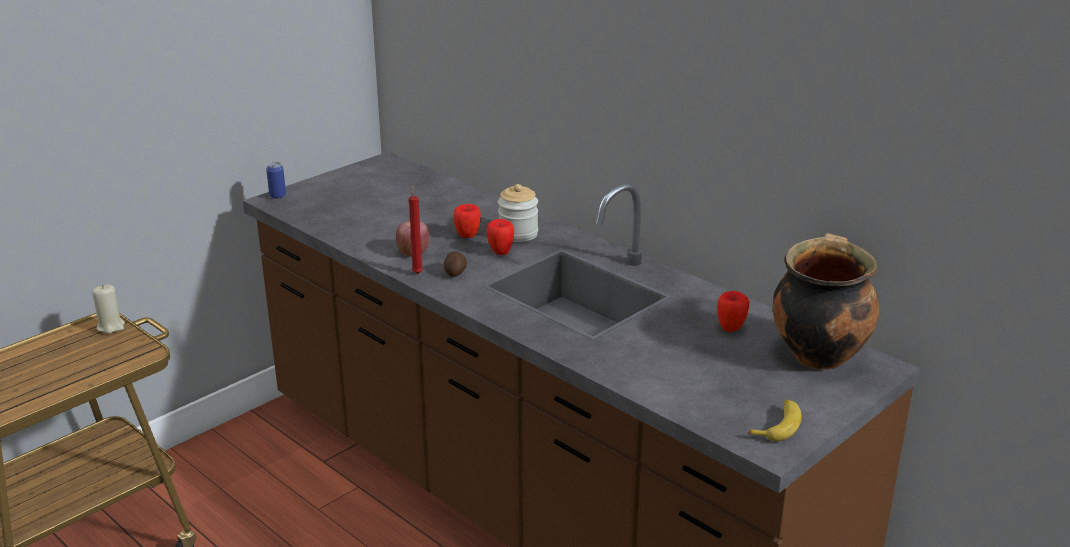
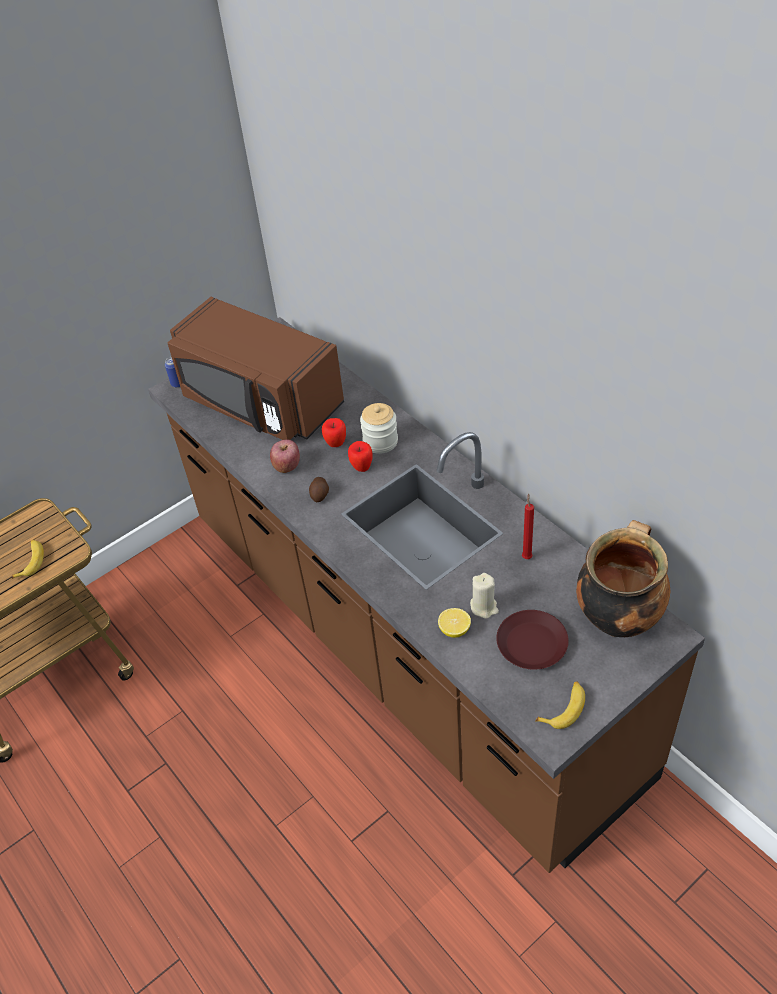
camera: 10 degrees right, 20 degrees up
beige candle [92,284,125,333] -> beige candle moved to [470,573,499,619]
red candle [409,185,423,274] -> red candle moved to [522,494,534,559]
apple [717,291,750,332] -> none
none -> banana [12,540,44,579]
none -> brown microwave [167,297,344,440]
none -> lemon [438,608,471,638]
none -> brown plate [496,610,569,670]

